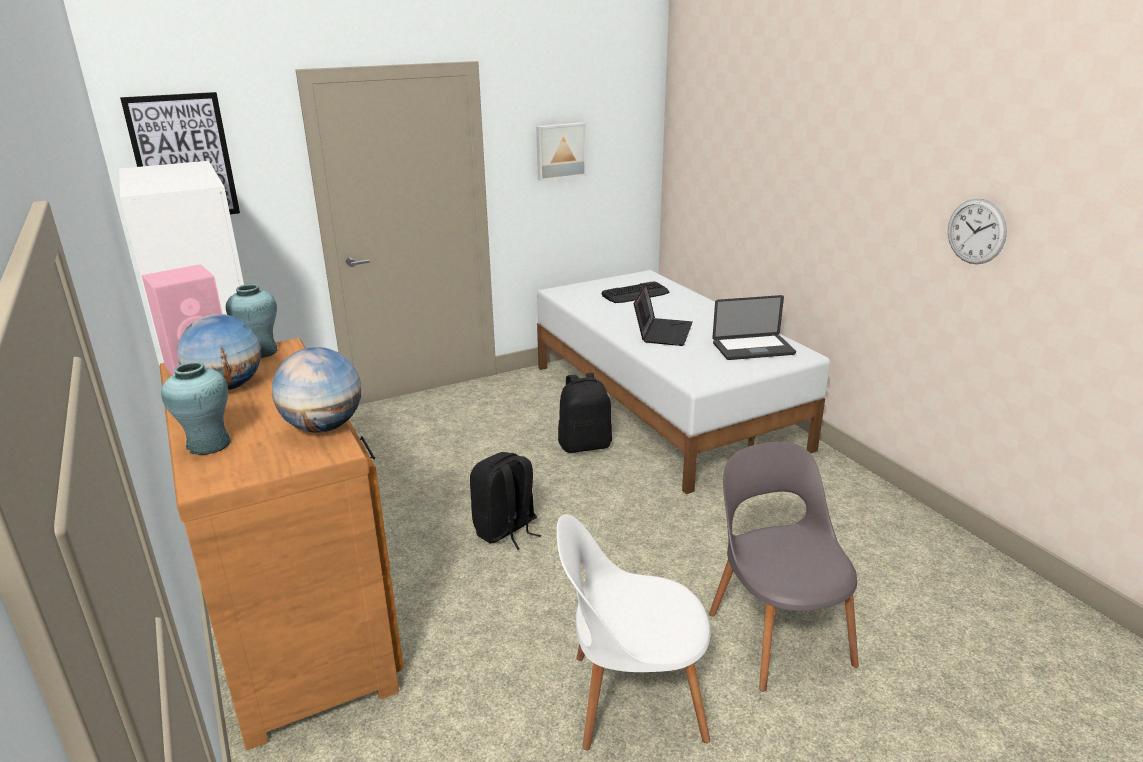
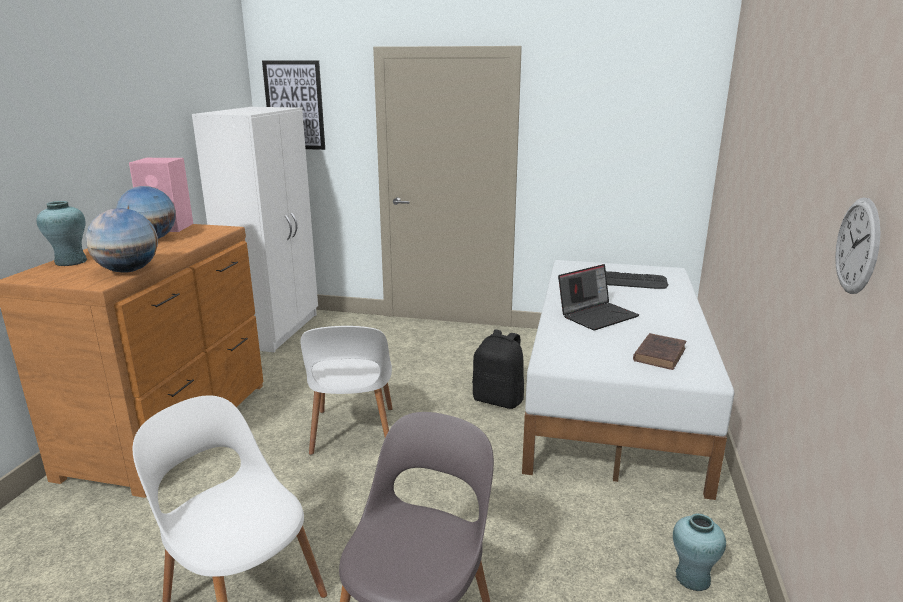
camera: 40 degrees right, 5 degrees down
turquoise vase [226,284,278,358] -> turquoise vase moved to [673,514,726,591]
black backpack [470,452,541,550] -> white chair [300,326,393,455]
picture [536,122,586,181] -> none
laptop [712,295,796,360] -> brown book [633,333,686,370]

